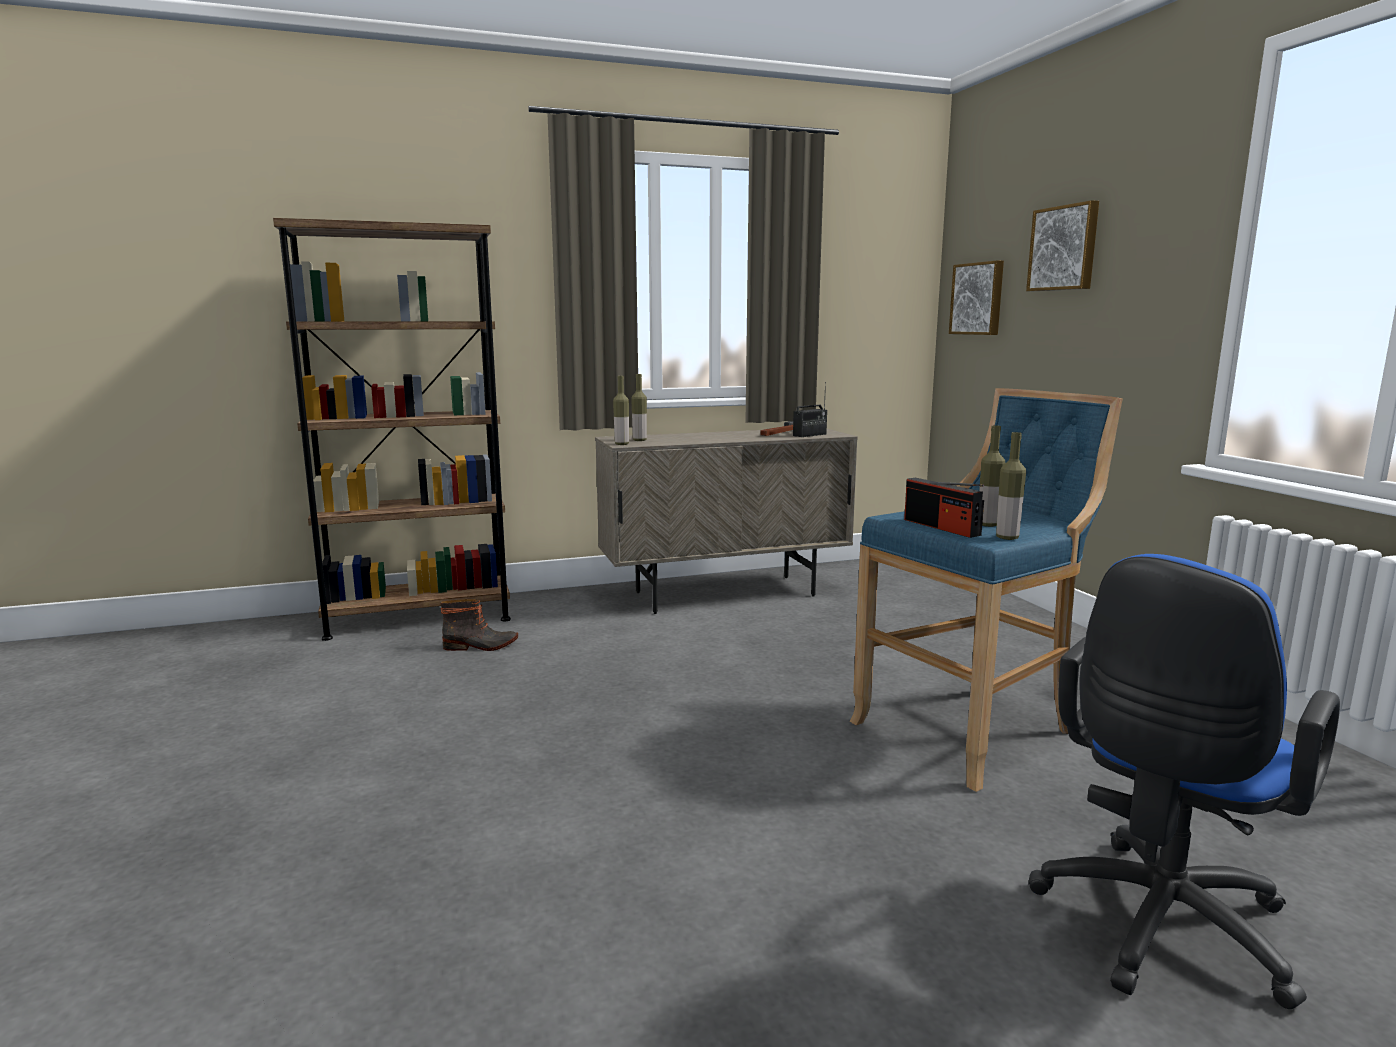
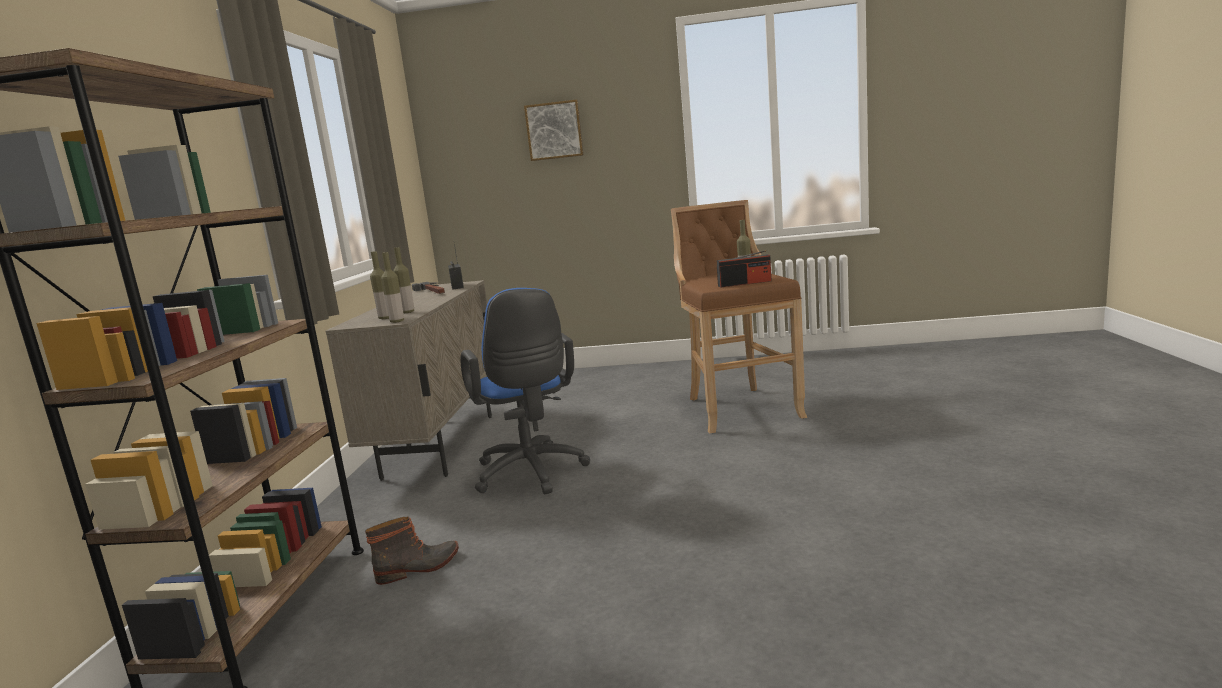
camera: 65 degrees left, 0 degrees up
boot [441,599,518,651] -> boot turned 45 degrees clockwise [365,516,459,585]
blue stool [850,388,1123,792] -> brown stool [671,200,807,434]
picture [949,260,1004,335] -> none
bottle [996,432,1026,540] -> bottle moved to [393,247,414,313]
blue office chair [1028,554,1340,1009] -> blue office chair moved to [460,288,590,494]

